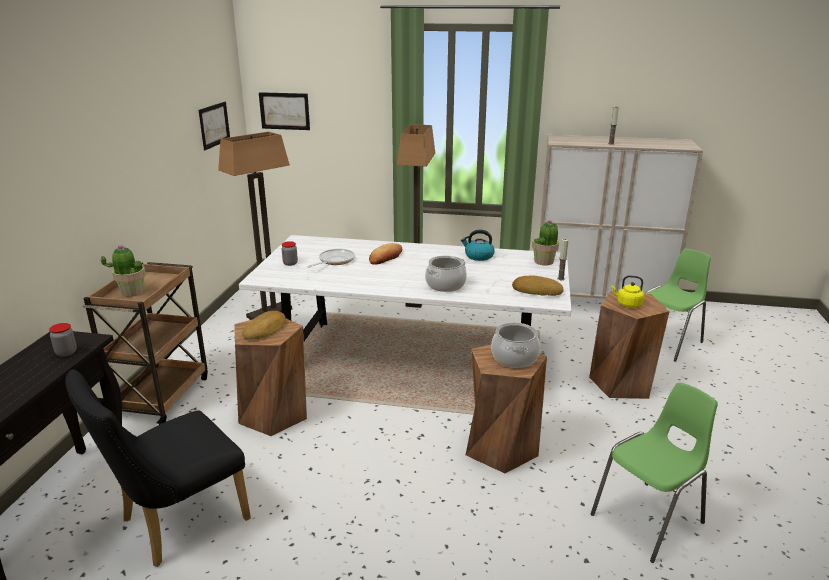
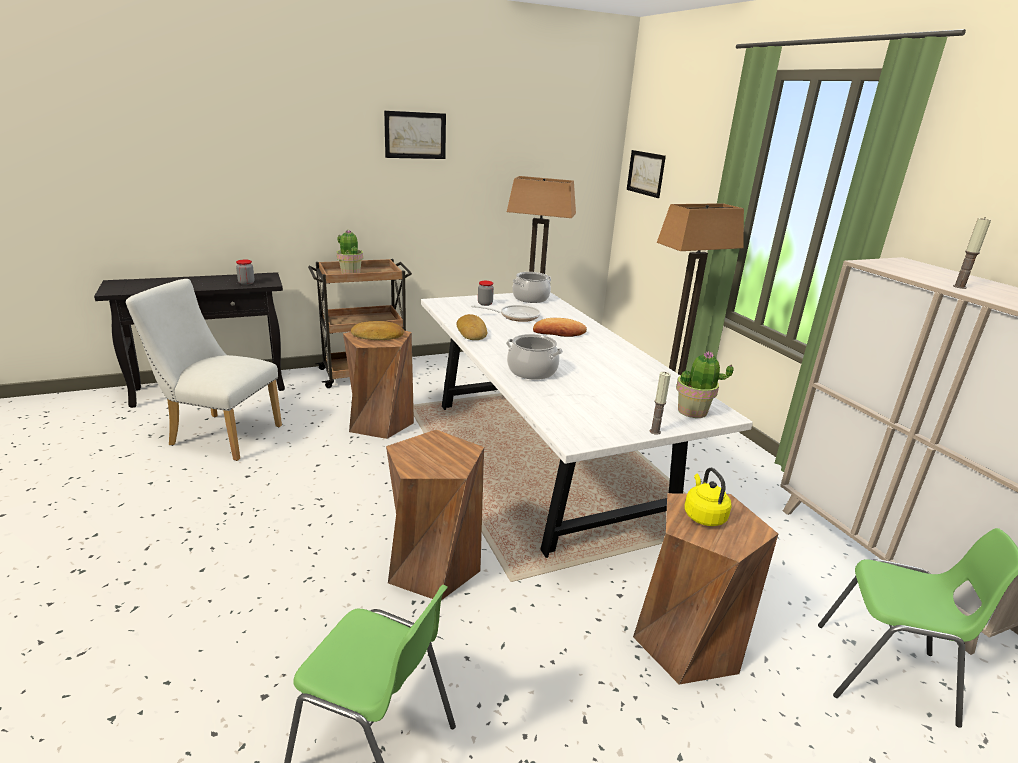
camera: 55 degrees right, 0 degrees up
black chair [65,370,251,567] -> white chair [125,279,282,461]
picture [199,102,230,150] -> picture moved to [384,111,446,159]
kettle [461,230,495,261] -> none
cooking pot [491,322,540,368] -> cooking pot moved to [512,272,551,303]
bread [512,275,564,296] -> bread moved to [457,314,487,340]

